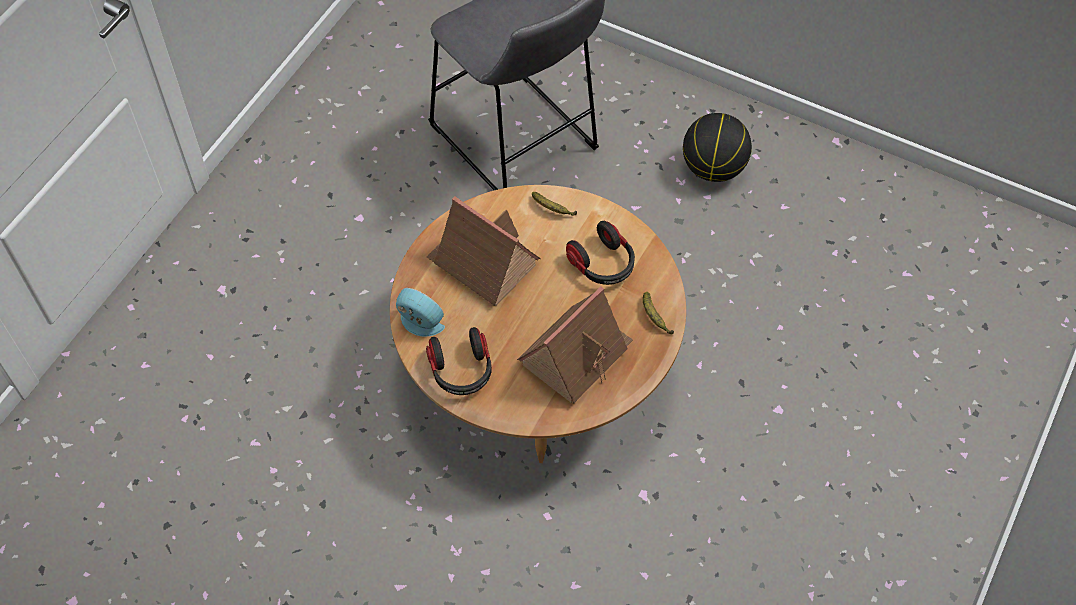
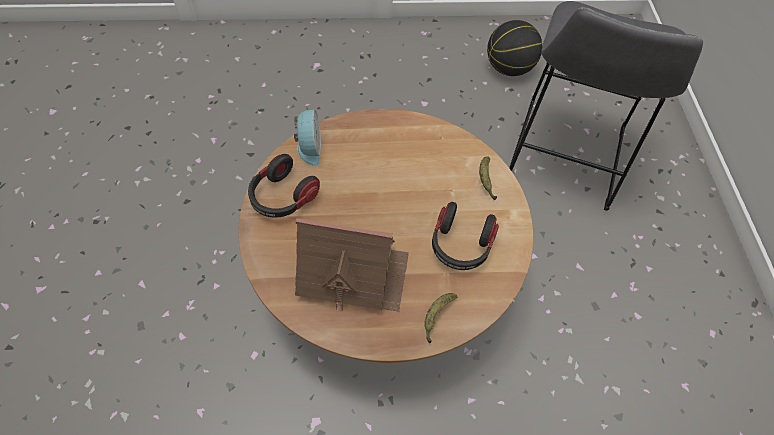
camera: 55 degrees right, 0 degrees up
toy house [427,196,541,306] -> none
basketball [683,113,752,182] -> basketball moved to [487,20,542,76]

